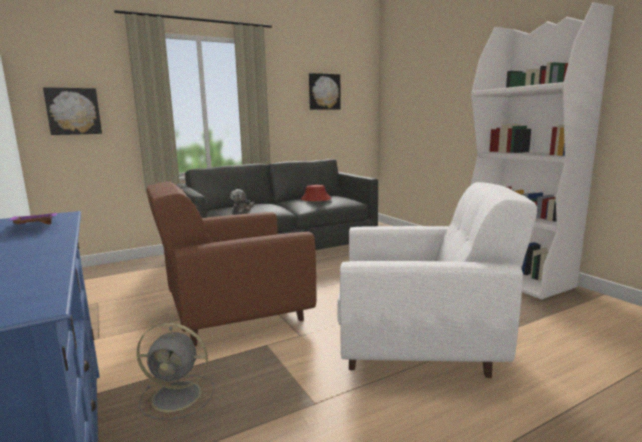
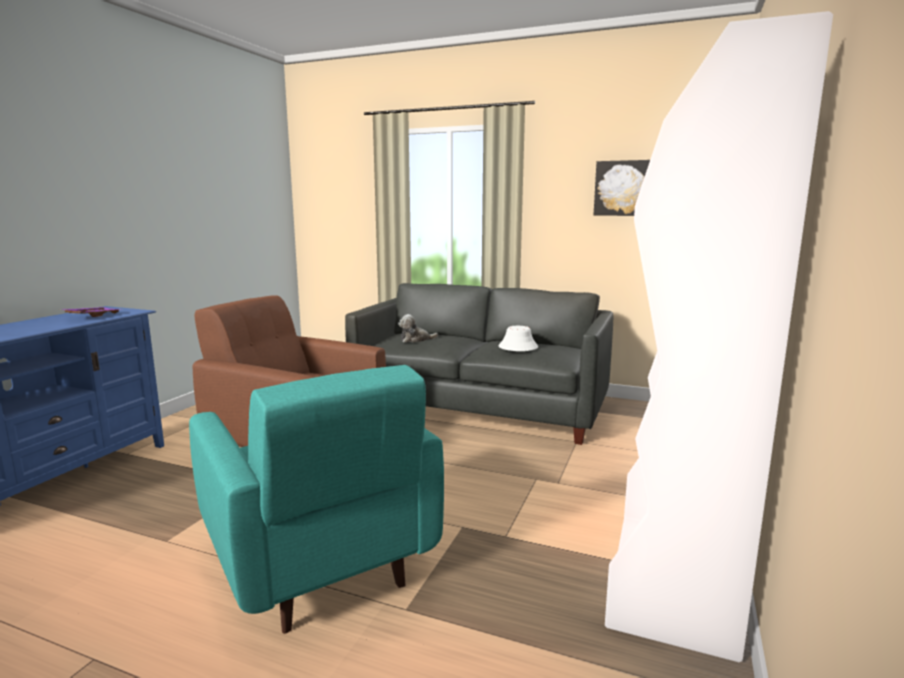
camera: 50 degrees right, 0 degrees up
picture [43,87,102,135] -> none
grey fan [136,323,214,420] -> none
red hat [301,185,332,201] -> white hat [498,326,538,351]
white armchair [338,182,537,378] -> turquoise armchair [189,365,444,634]

